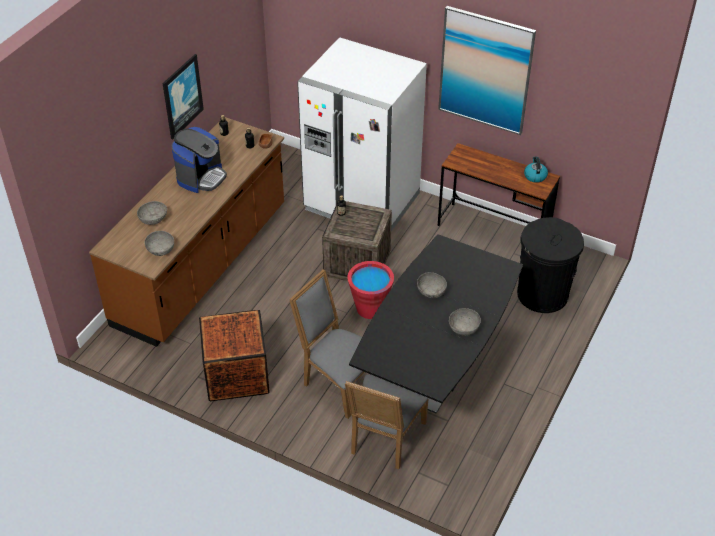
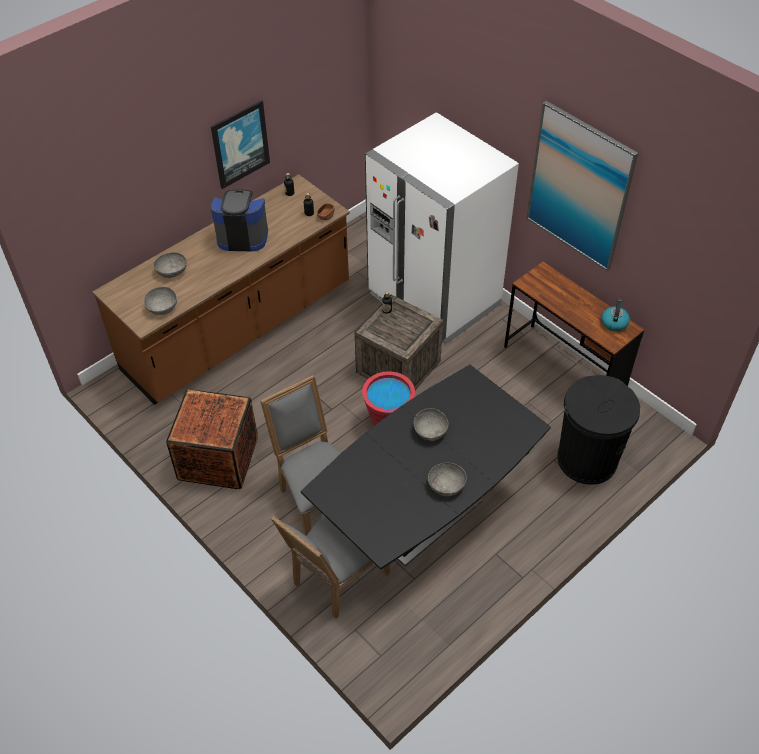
camera: 20 degrees right, 5 degrees up
coffee machine [171,127,227,193] -> coffee machine turned 135 degrees counterclockwise [211,189,268,251]

